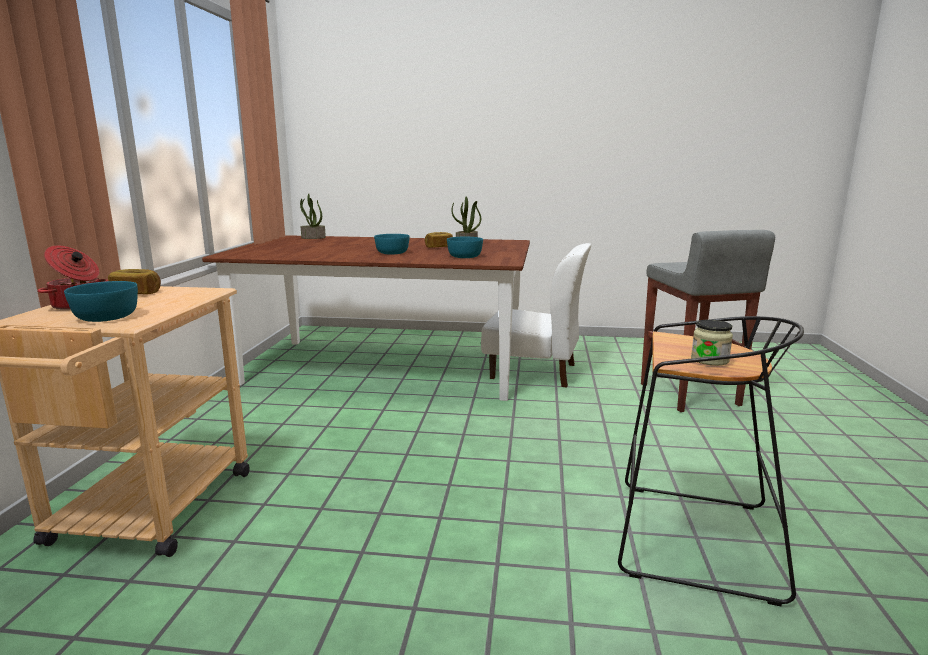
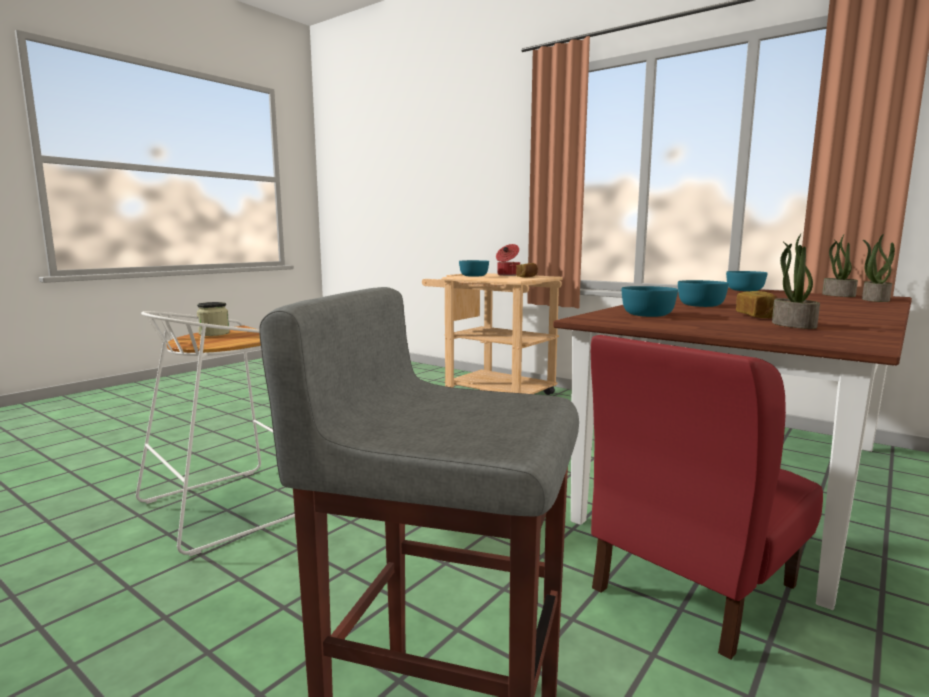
camera: 120 degrees right, 5 degrees down
white chair [481,243,591,388] -> red chair [591,335,823,659]
black stool [618,316,804,606] -> white stool [136,311,295,556]
none -> turquoise bowl [726,271,768,291]
none -> potted plant [822,235,858,297]

